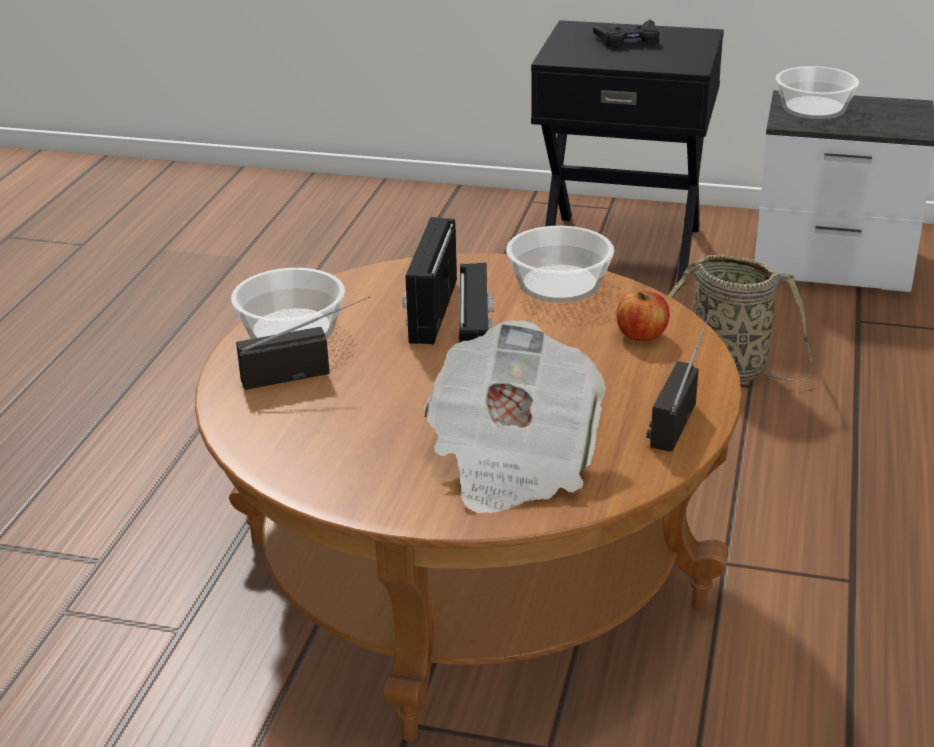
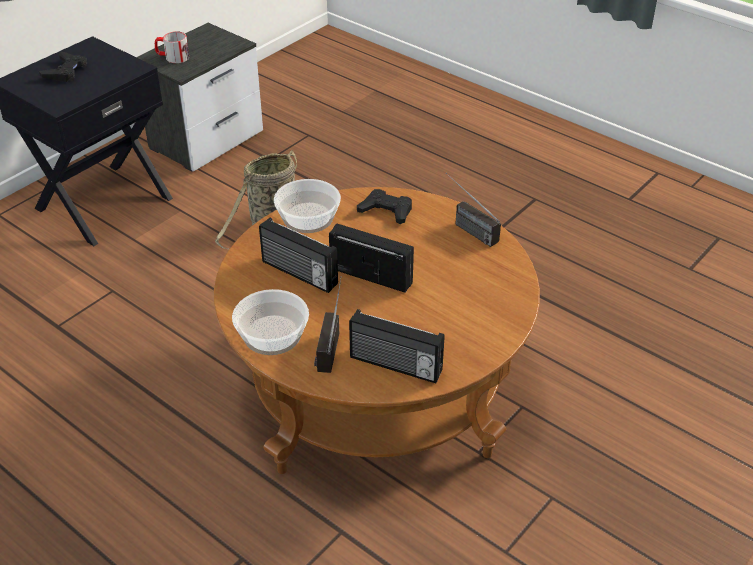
camera: 65 degrees left, 10 degrees up
newspaper [424,320,606,513] -> none
apple [616,291,670,341] -> black game controller [357,189,412,224]
bowl [776,66,859,119] -> mug [155,31,189,63]
none -> radio [349,309,445,383]

